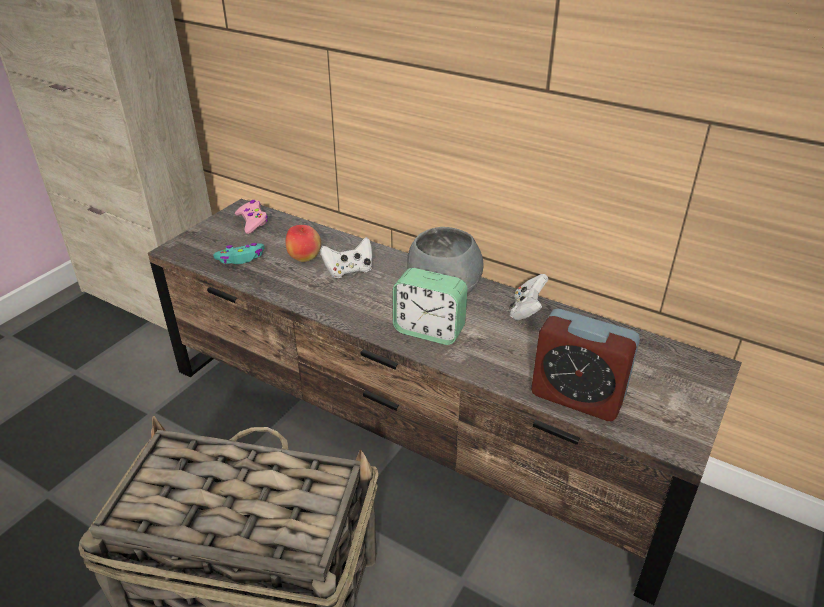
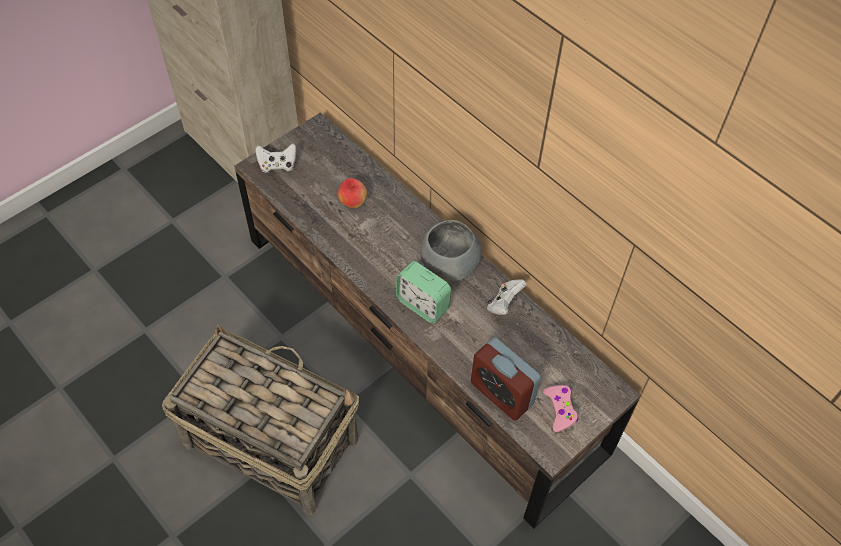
camera: 15 degrees right, 20 degrees up
turquoise game controller [213,243,265,264] -> none
pink game controller [235,200,268,234] -> pink game controller moved to [543,385,578,432]
white game controller [320,237,373,279] -> white game controller moved to [255,143,296,173]

